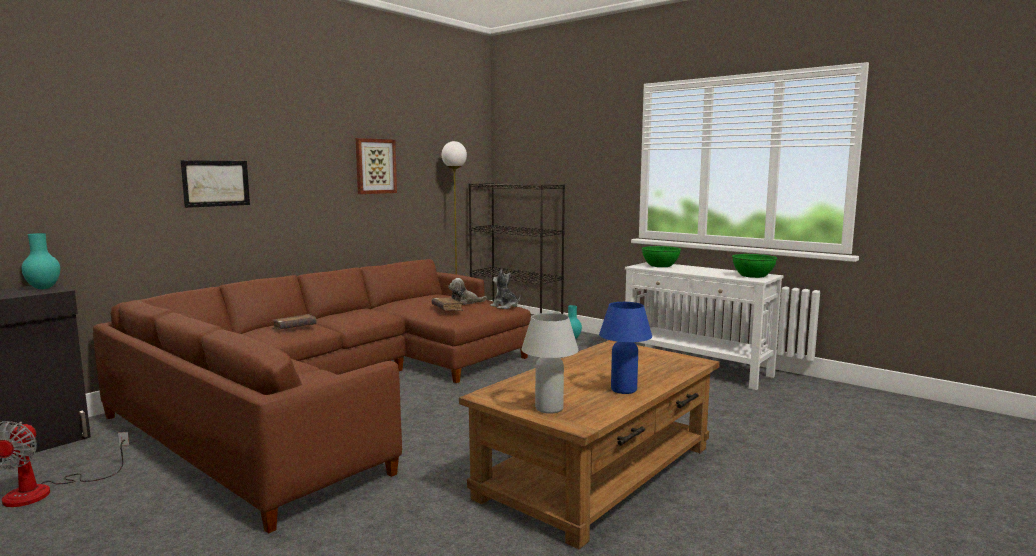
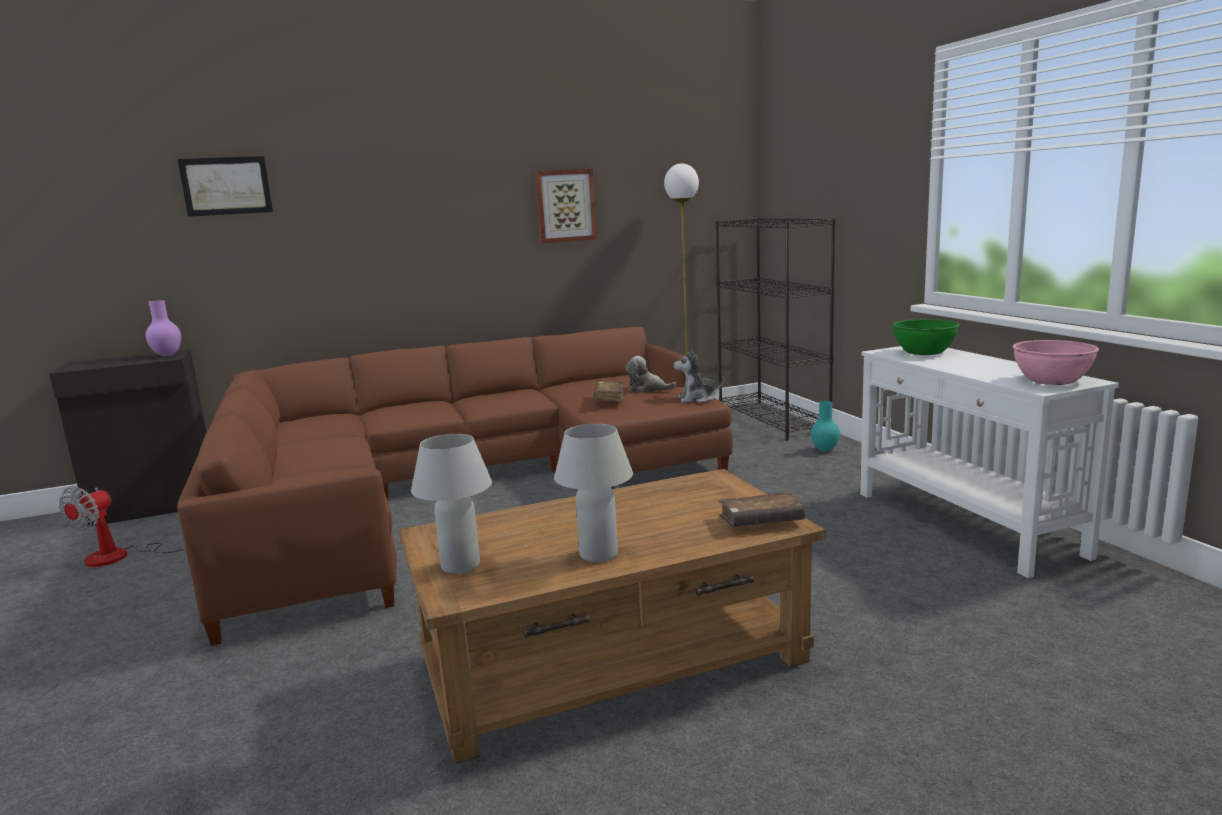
camera: 30 degrees right, 5 degrees up
turquoise vase [21,233,60,289] -> purple vase [146,300,181,356]
picture [181,160,250,208] -> picture moved to [177,156,273,217]
brown book [272,314,317,330] -> brown book moved to [718,491,805,527]
plush toy [490,270,520,309] -> plush toy turned 75 degrees counterclockwise [673,348,724,403]
blue table lamp [599,302,652,394] -> white table lamp [554,424,633,562]
green bowl [732,254,777,278] -> pink bowl [1012,340,1099,385]

